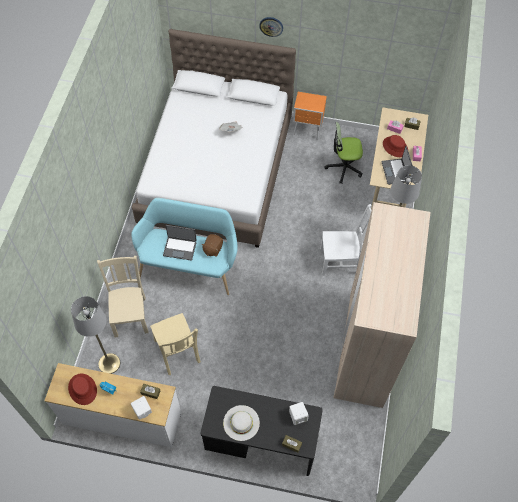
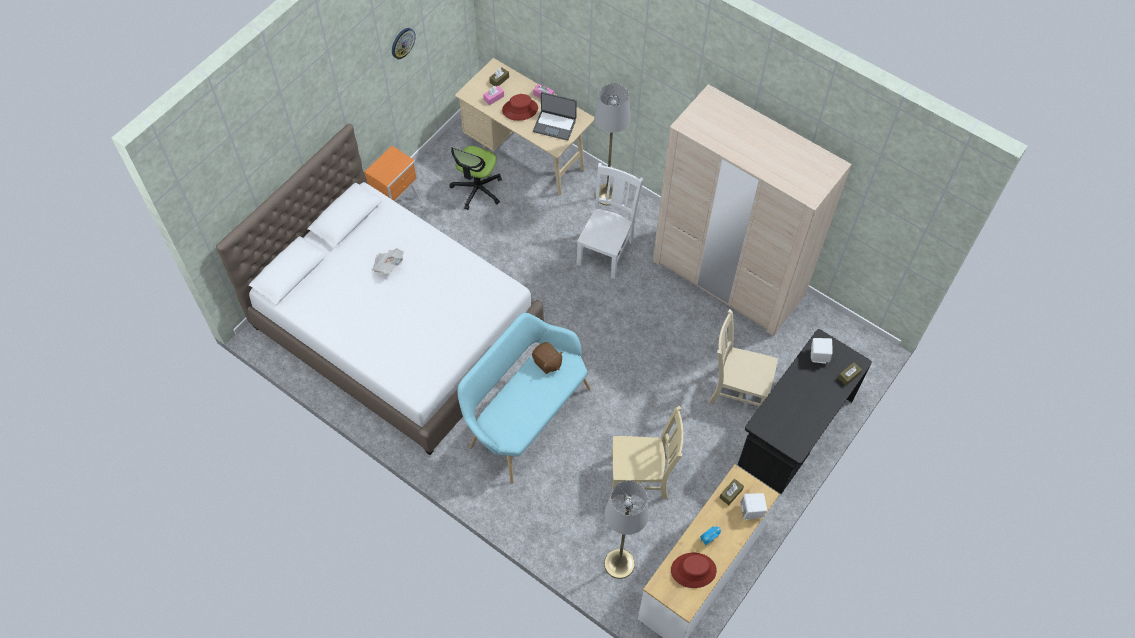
camera: 65 degrees left, 0 degrees up
beige chair [97,256,149,337] -> beige chair moved to [709,309,778,406]
laptop [163,225,197,261] -> none
white hat [223,405,260,441] -> none
wall clock [259,17,283,37] -> wall clock moved to [392,28,416,59]

